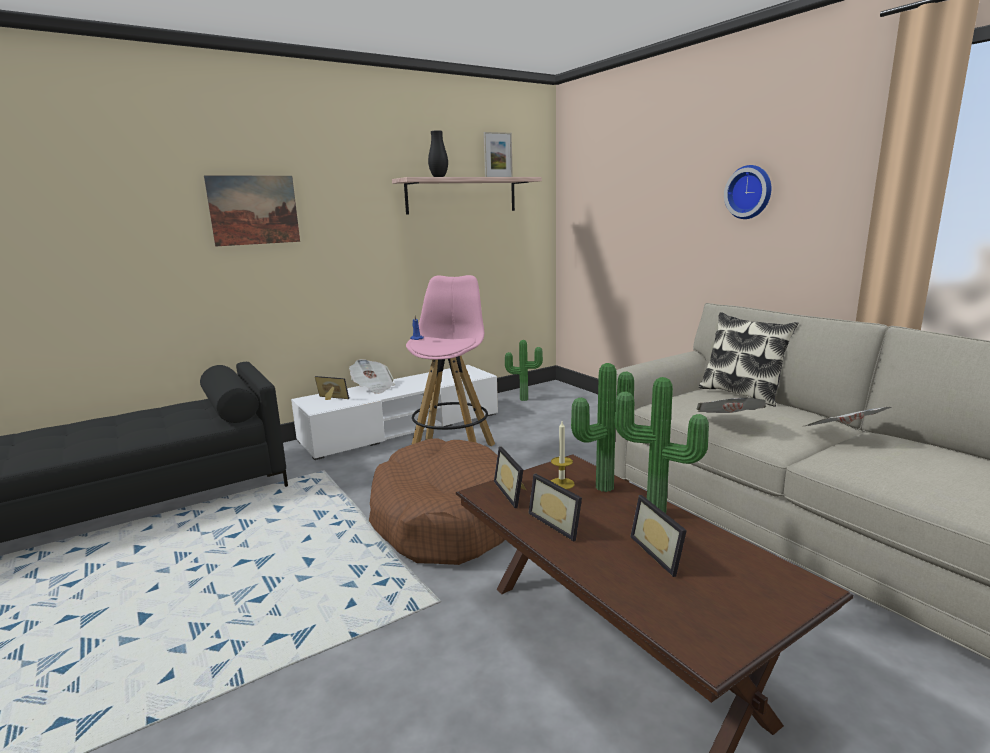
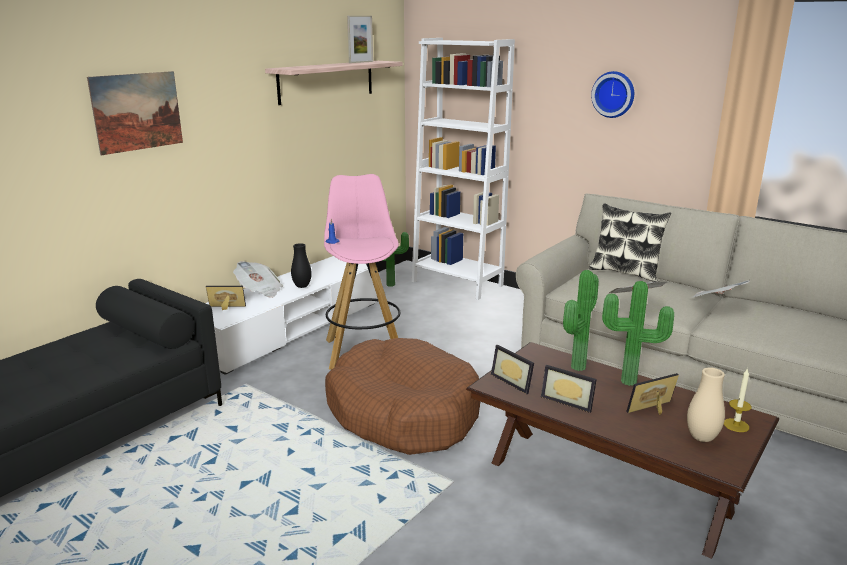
camera: 20 degrees left, 5 degrees up
black vase [428,130,448,177] -> black vase moved to [291,243,312,288]
candle [551,421,575,490] -> candle moved to [724,368,752,432]
picture frame [630,495,687,577] -> picture frame turned 105 degrees clockwise [626,373,679,415]
none -> white bookcase [412,38,515,300]
none -> beige vase [687,367,725,442]

